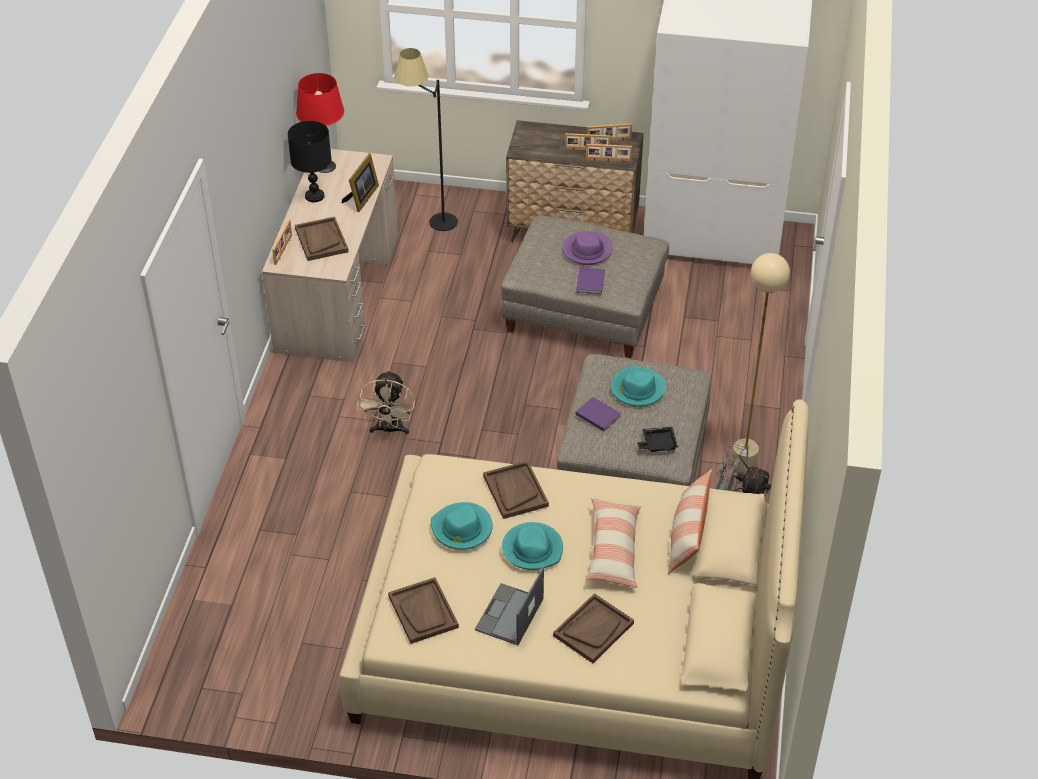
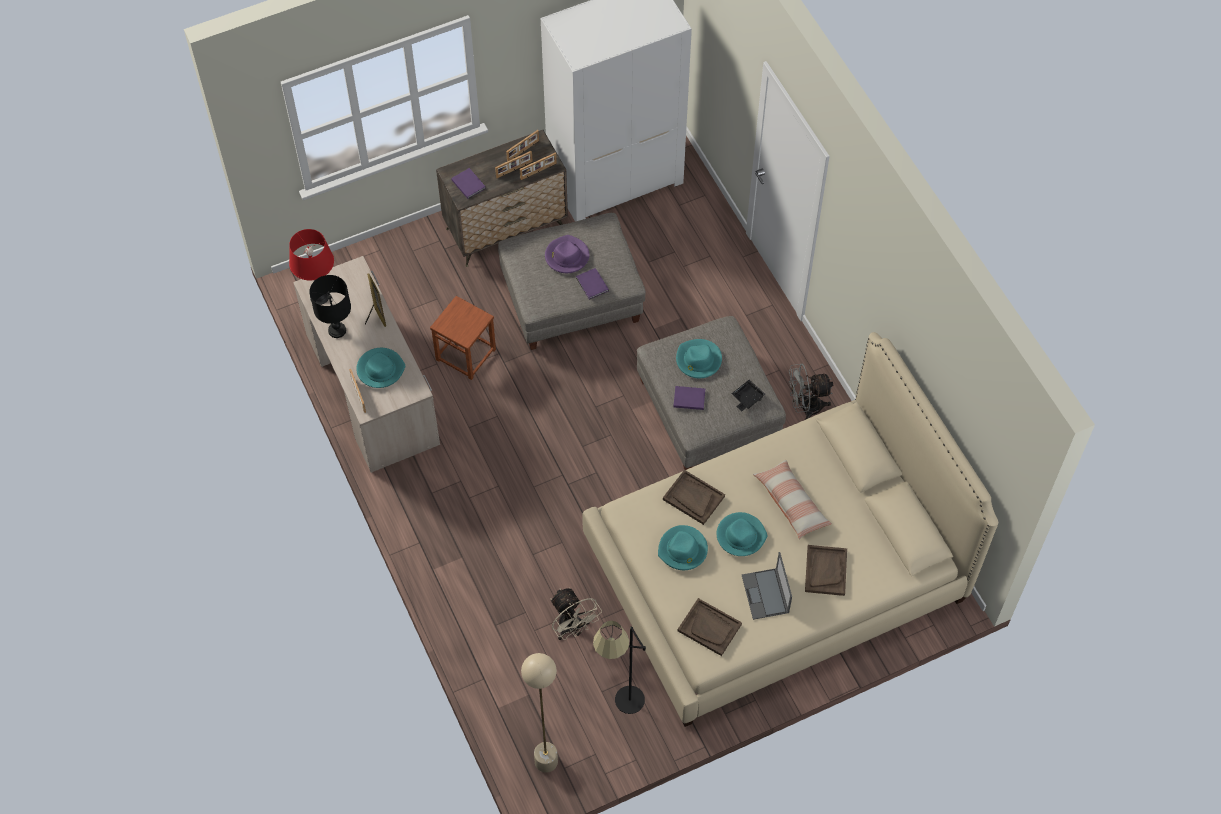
camera: 35 degrees left, 15 degrees up
brown tray [295,217,349,261] -> turquoise hat [356,348,405,388]
beige fan [357,370,415,435] -> beige fan moved to [550,588,602,640]
black floor lamp [394,48,458,231] -> black floor lamp moved to [593,621,646,714]
pillow [668,469,712,574] -> none
beige floor lamp [731,253,790,475] -> beige floor lamp moved to [521,653,558,773]
none -> brown stool [430,296,496,380]
none -> purple book [451,168,486,199]

